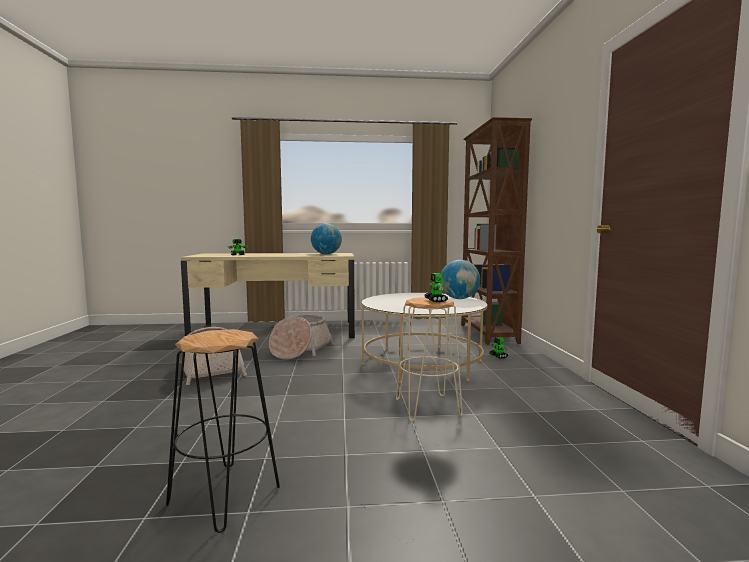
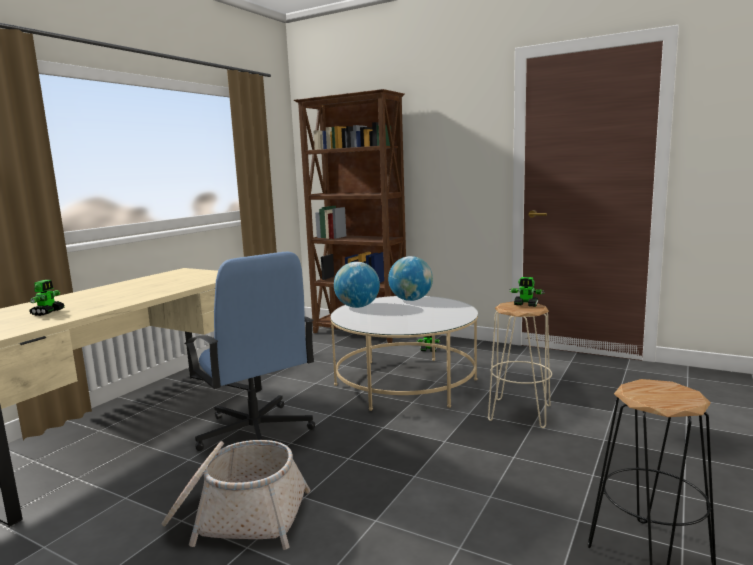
camera: 55 degrees left, 5 degrees up
basket [269,315,335,359] -> blue office chair [185,252,315,451]
globe [311,223,342,254] -> globe moved to [334,262,380,308]

